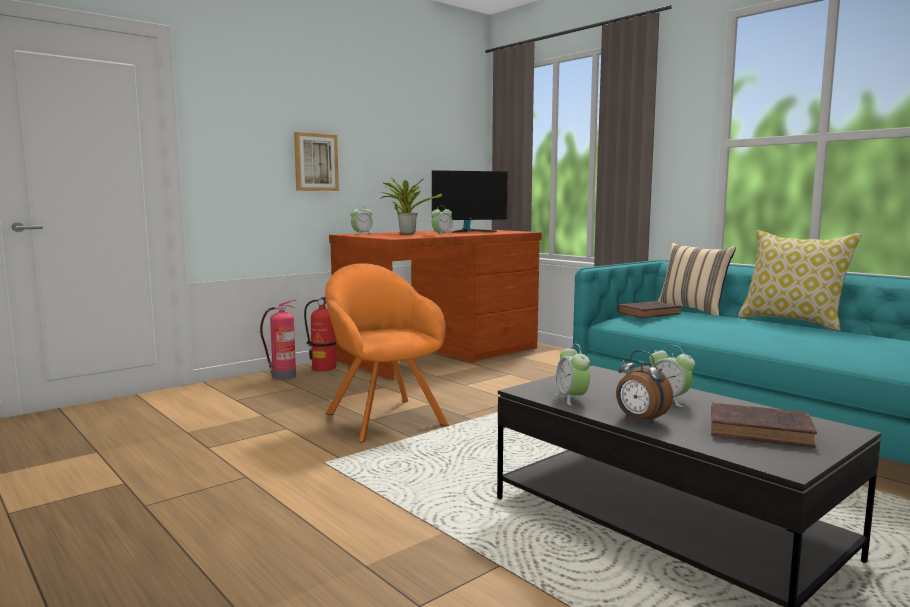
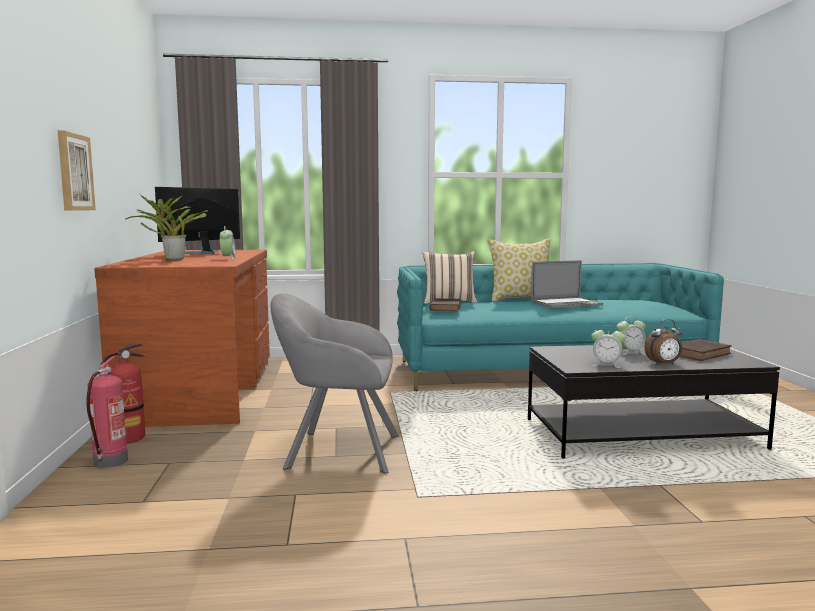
camera: 55 degrees left, 0 degrees up
orange armchair [325,263,449,442] -> grey armchair [271,294,399,473]
alarm clock [350,205,373,235] -> none
monitor [432,170,508,233] -> monitor turned 150 degrees counterclockwise [155,187,240,254]
none -> laptop [531,260,603,308]

